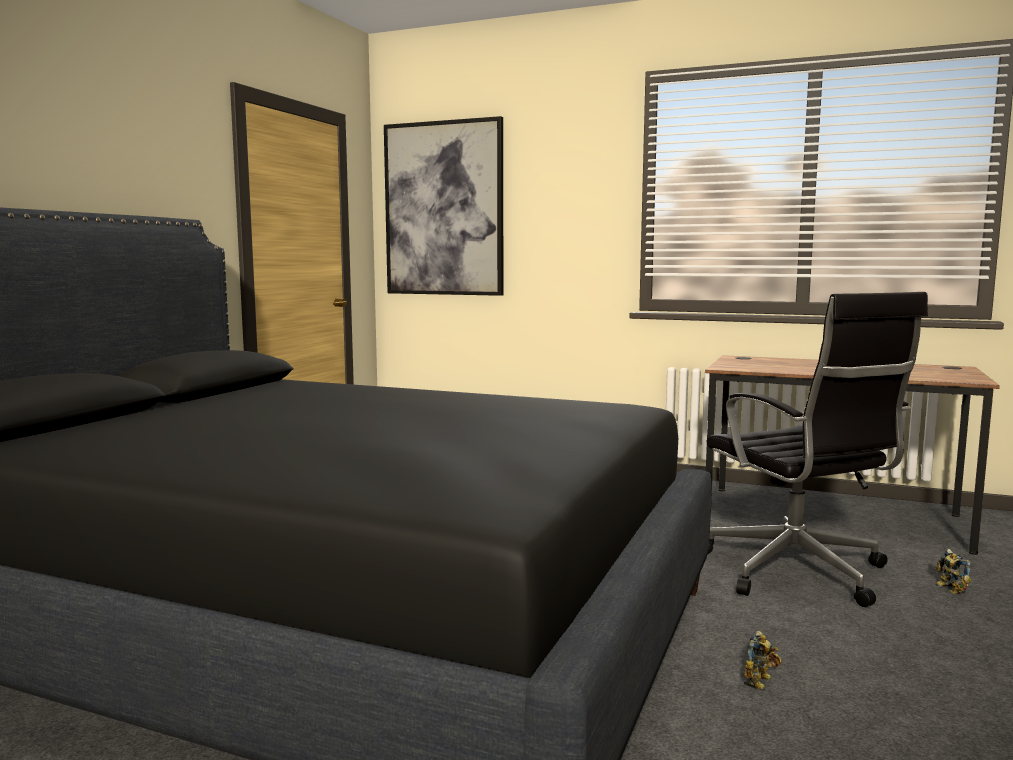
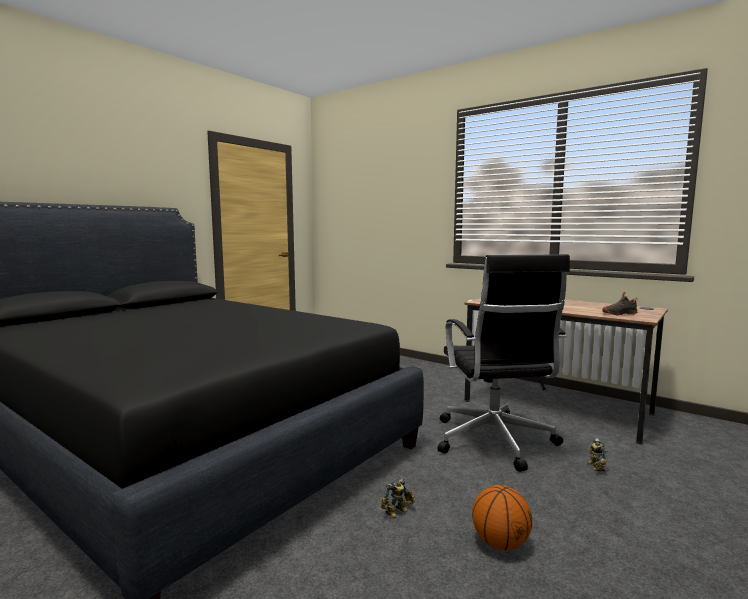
camera: 15 degrees right, 0 degrees up
picture [384,116,503,296] -> none
none -> basketball [472,485,532,550]
none -> black shoe [602,292,638,315]

